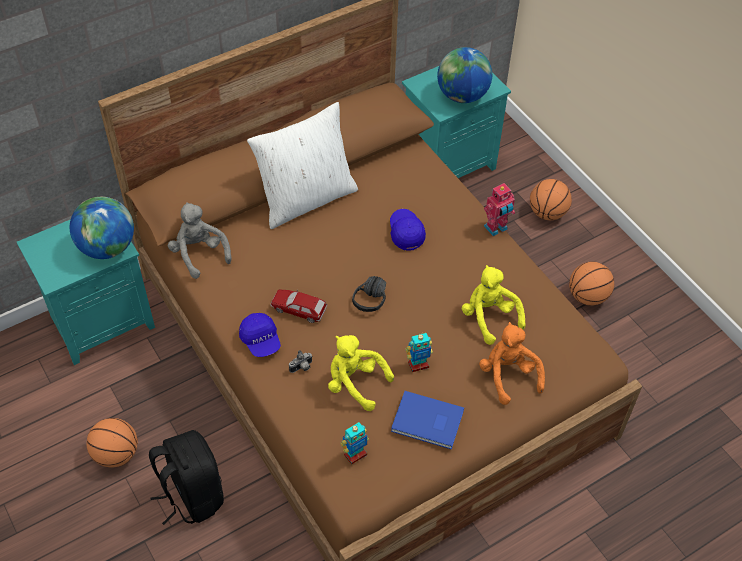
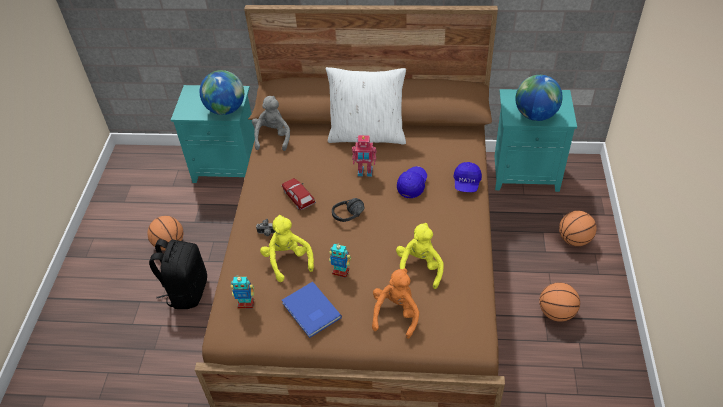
camera: 40 degrees right, 5 degrees down
blue cap [239,313,281,357] -> blue cap moved to [454,162,482,192]
toy robot [484,183,515,236] -> toy robot moved to [352,135,376,177]

